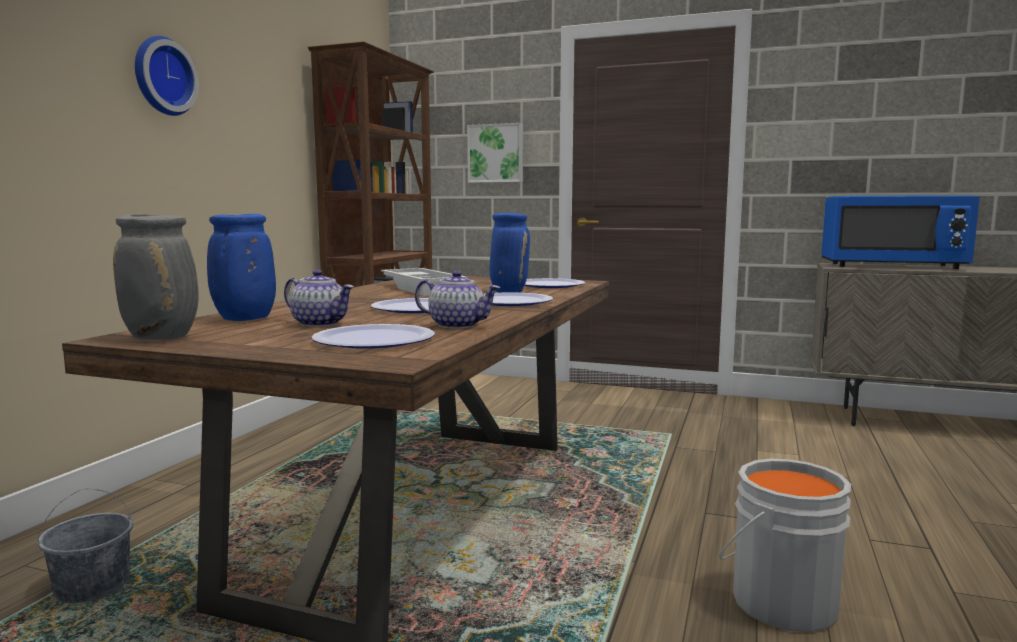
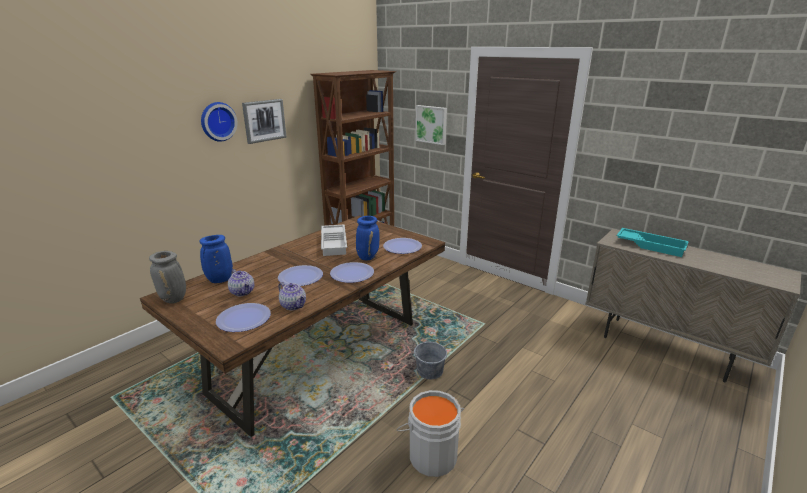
camera: 20 degrees right, 15 degrees up
grey bucket [38,489,133,603] -> grey bucket moved to [414,337,447,379]
blue microwave [822,195,980,269] -> turquoise tray [616,228,689,257]
none -> picture [242,99,286,144]

